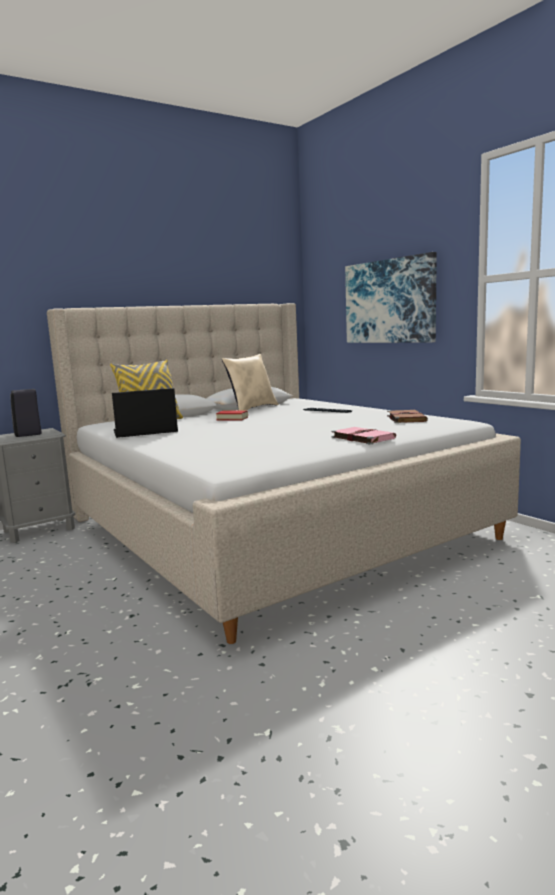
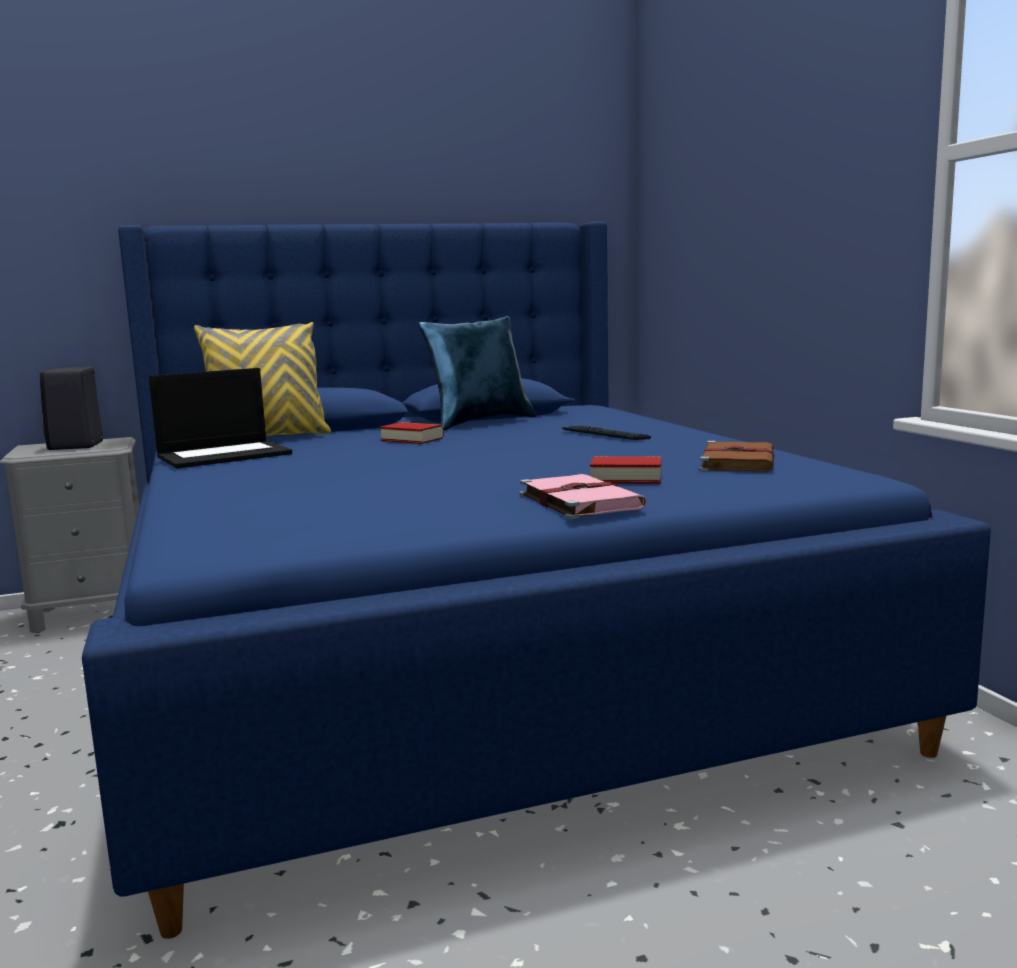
camera: 15 degrees right, 0 degrees up
beige bed [47,303,521,644] -> blue bed [82,222,991,939]
laptop [112,388,178,438] -> laptop turned 150 degrees clockwise [149,368,292,469]
beige pillow [222,354,279,410] -> blue pillow [418,316,536,430]
picture [345,252,437,343] -> none
none -> book [590,456,661,484]

